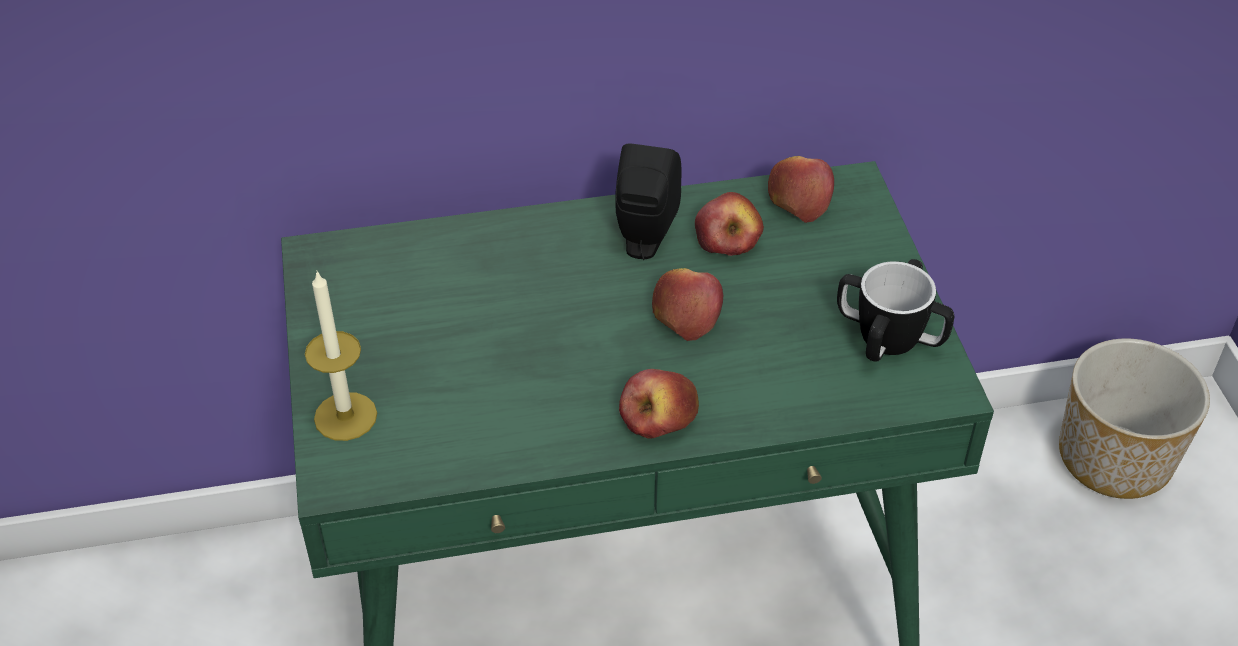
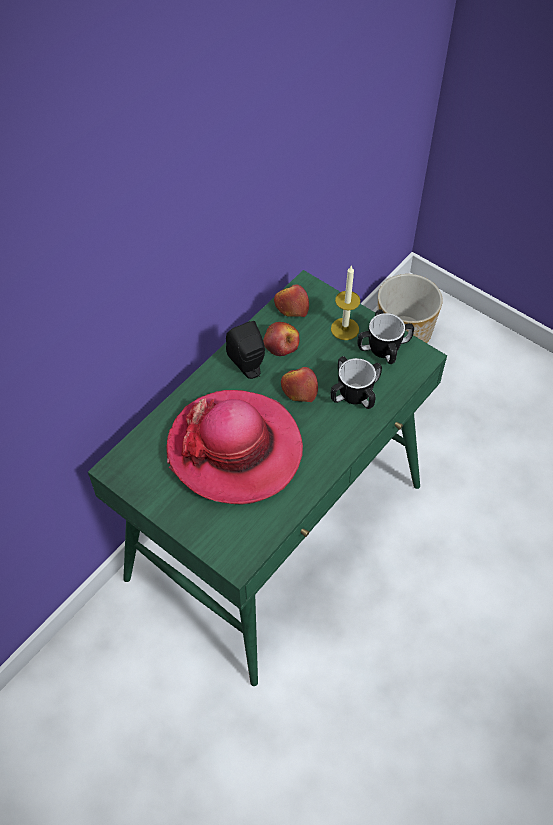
camera: 40 degrees left, 10 degrees up
candle [305,270,377,441] -> candle moved to [331,266,360,340]
apple [619,369,699,439] -> none
none -> hat [166,390,303,505]
none -> mug [330,356,382,409]

